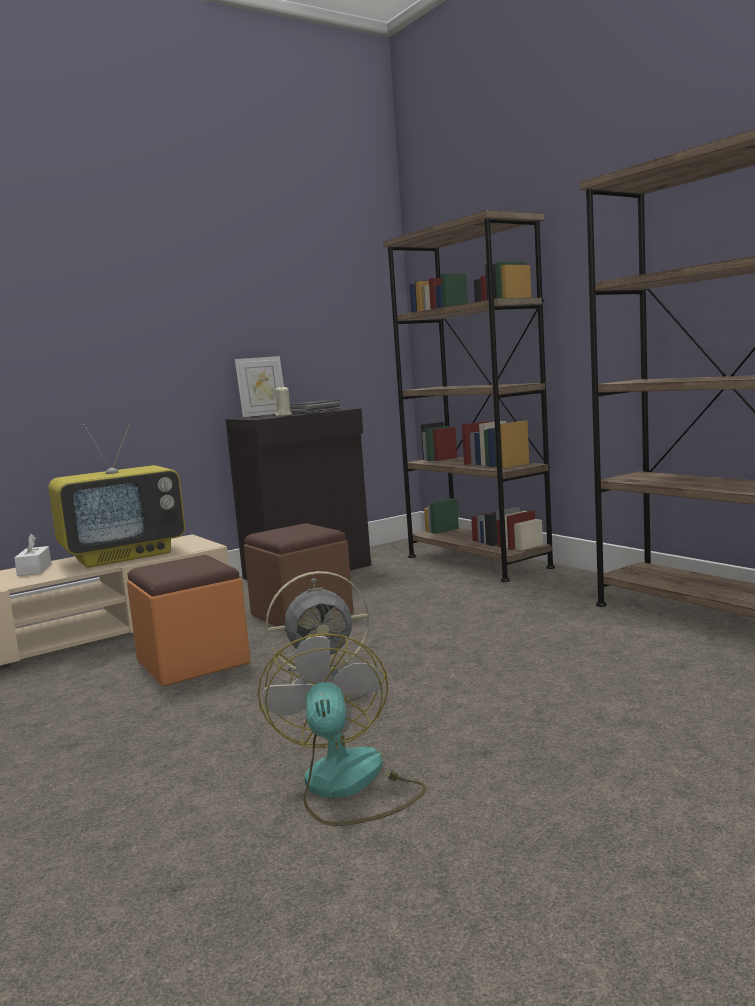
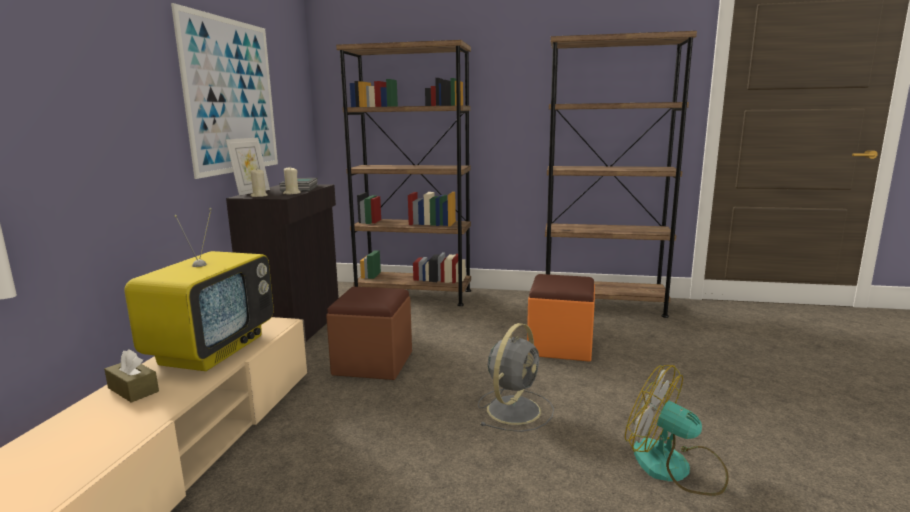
camera: 45 degrees left, 5 degrees up
white tissue box [14,534,51,576] -> brown tissue box [104,349,159,403]
orange ottoman [127,555,250,686] -> orange ottoman moved to [527,274,595,362]
none -> picture [171,3,278,179]
none -> beige candle [250,168,268,197]

